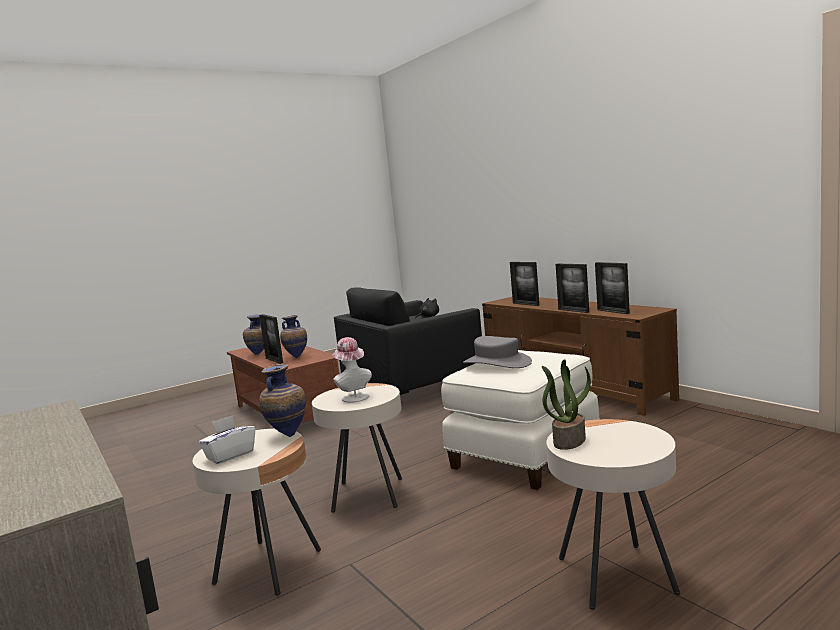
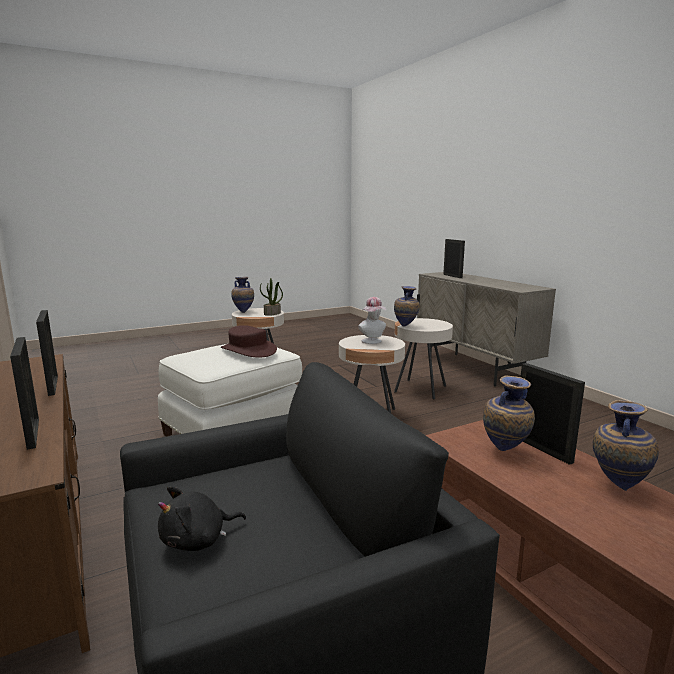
camera: 175 degrees left, 5 degrees up
white tissue box [199,415,255,464] -> none
grey hat [463,336,532,368] -> brown hat [221,325,277,358]
picture frame [595,262,630,314] -> picture frame moved to [443,239,465,278]
none -> vase [231,277,254,313]

